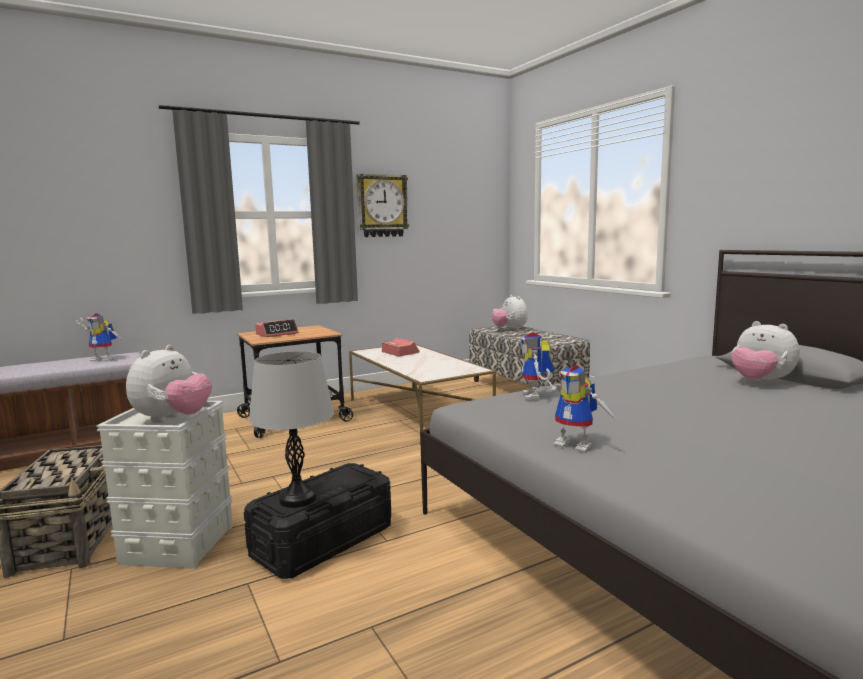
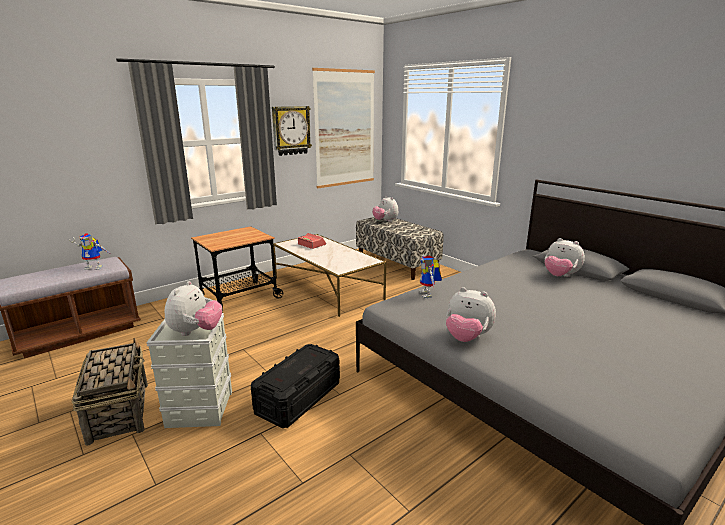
camera: 10 degrees left, 10 degrees up
grey table lamp [249,351,334,508] -> none
alarm clock [255,319,298,337] -> none
toy robot [538,365,619,453] -> plush toy [446,287,496,342]
none -> picture [312,68,375,188]

